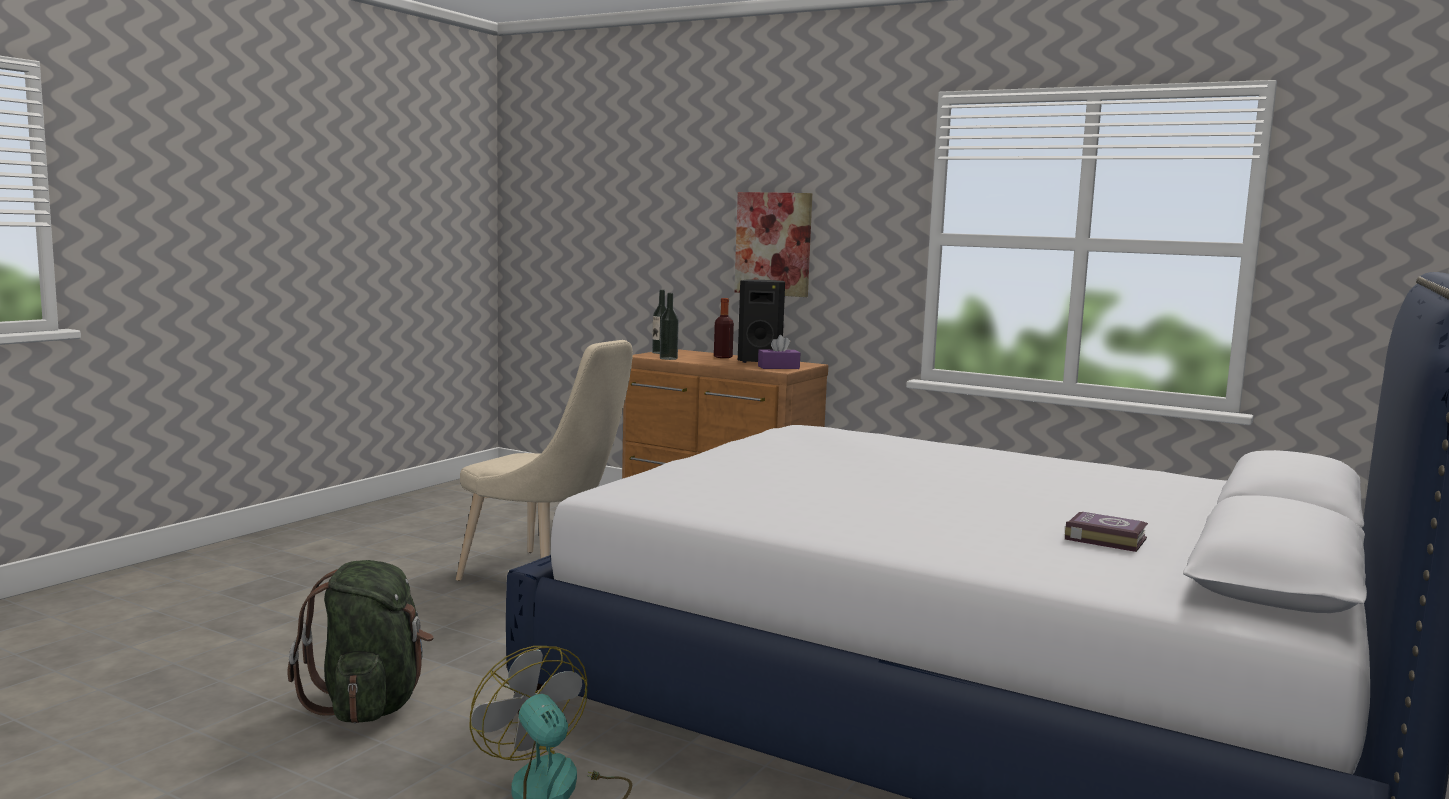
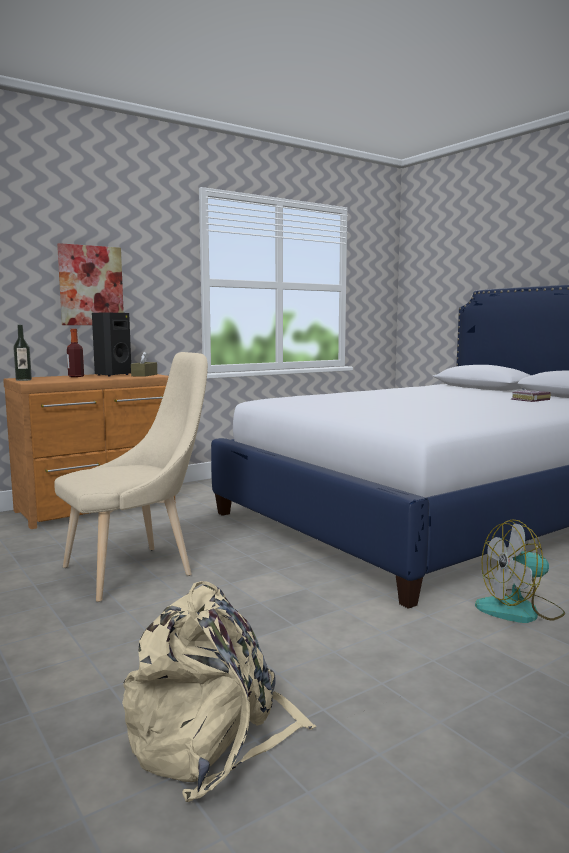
camera: 65 degrees left, 0 degrees up
green backpack [287,560,434,723] -> none
bottle [660,293,679,360] -> none
purple tissue box [758,335,800,369] -> brown tissue box [131,351,157,377]
none -> beige backpack [122,581,316,802]

